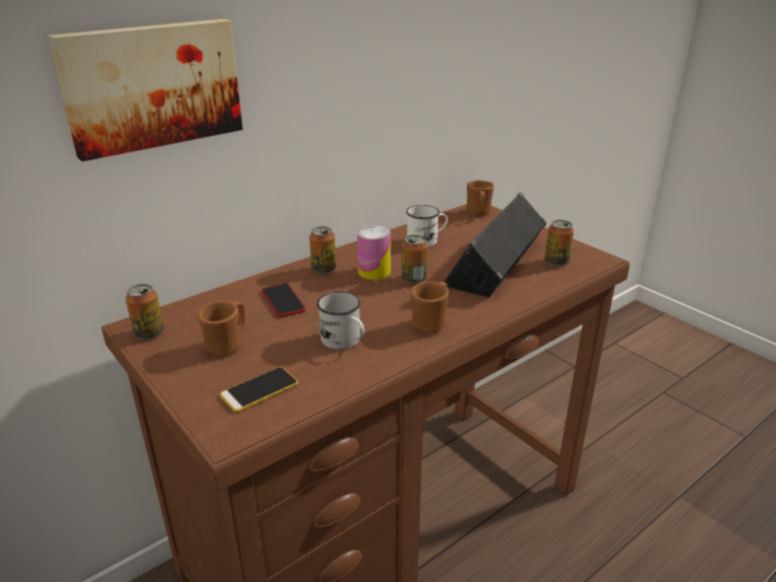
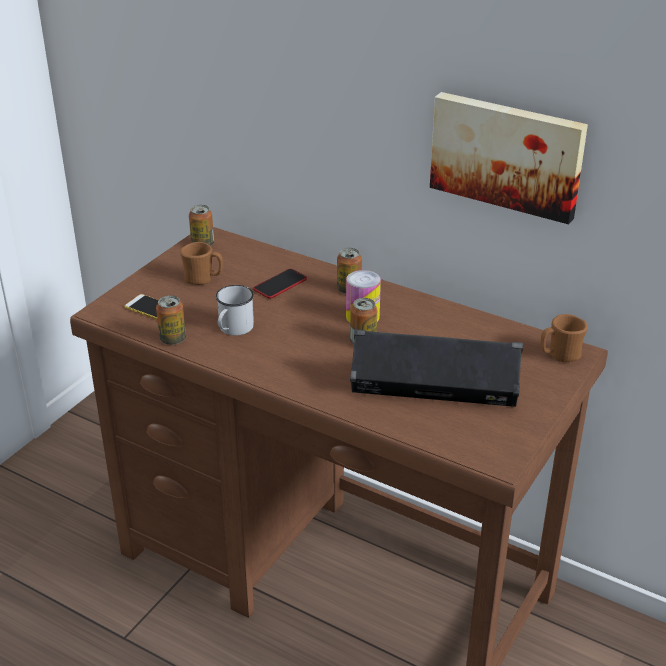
camera: 70 degrees right, 5 degrees up
picture [47,19,243,162] -> picture moved to [430,92,588,224]
white mug [406,205,448,247] -> none
brown mug [411,282,449,334] -> none
can [545,220,574,266] -> can moved to [156,295,186,345]

